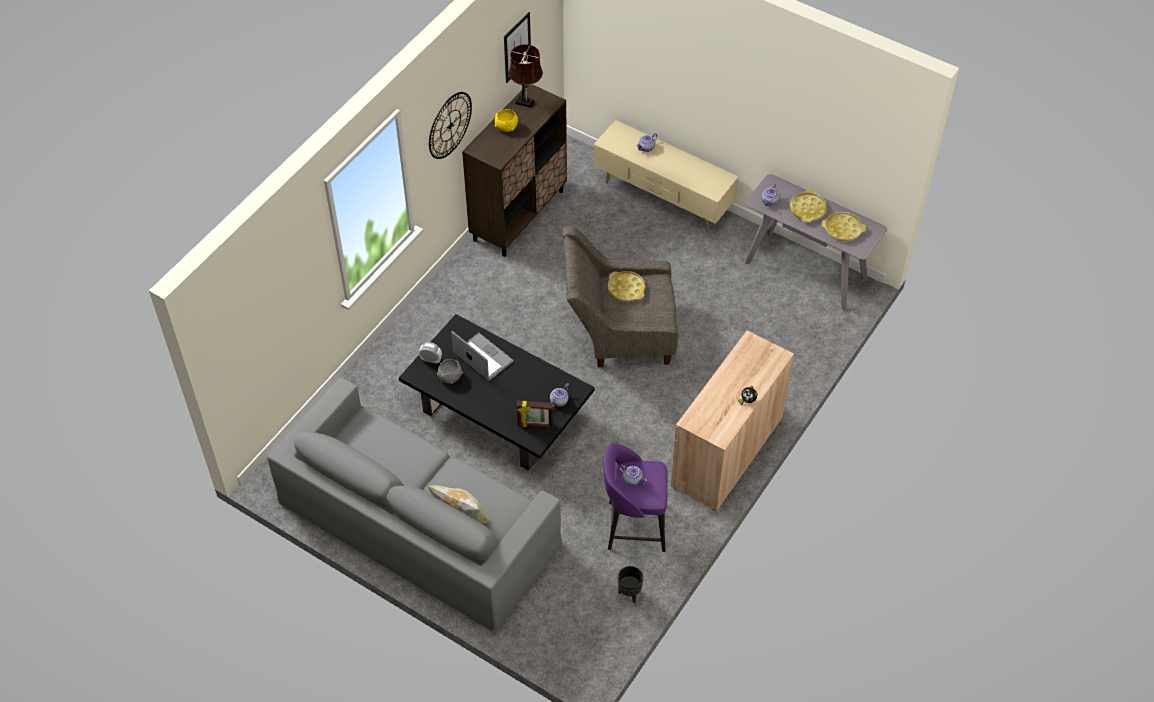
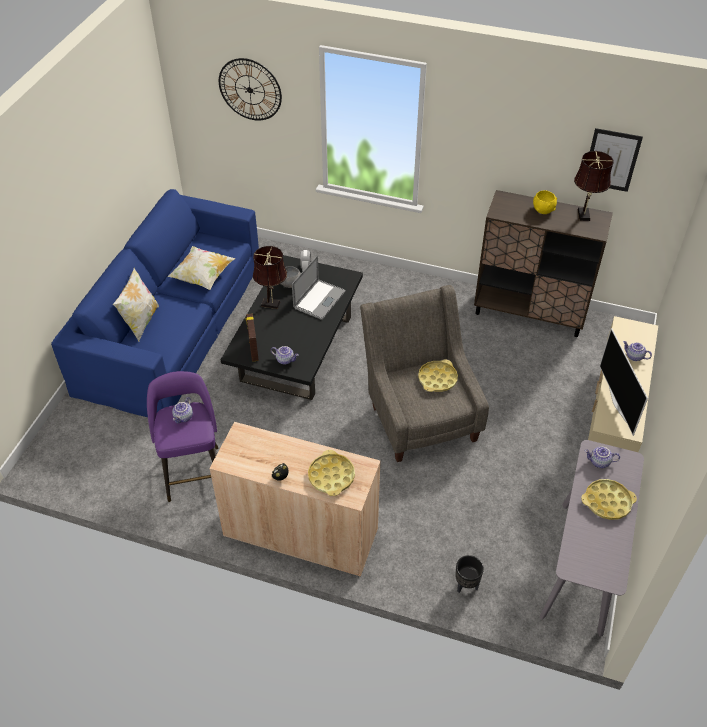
camera: 75 degrees right, 5 degrees down
grey sofa [268,378,562,631] -> blue sofa [51,189,259,417]
wall clock [429,92,472,159] -> wall clock moved to [219,58,282,121]
black planter [618,566,643,603] -> black planter moved to [455,555,484,593]
yellow tray [822,212,866,241] -> yellow tray moved to [308,450,355,496]
none -> pillow [167,246,235,290]
none -> brown table lamp [253,246,287,309]
none -> television [600,328,648,436]

